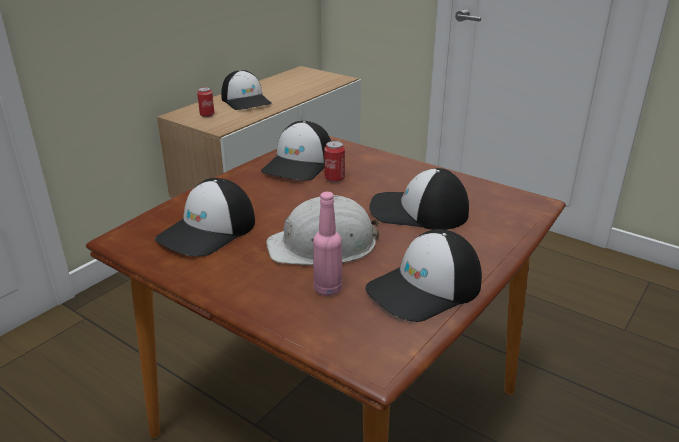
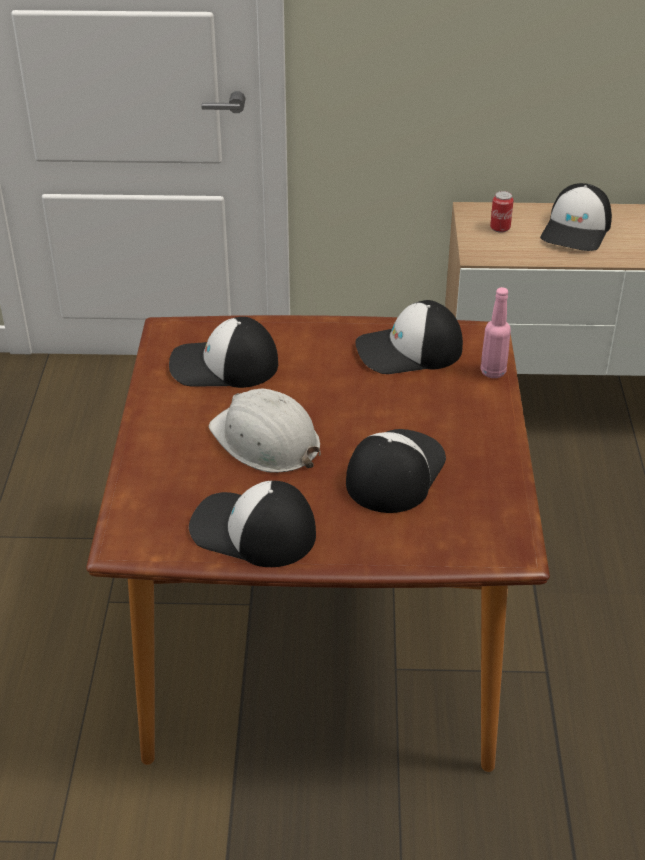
camera: 55 degrees right, 10 degrees up
pink bottle [313,192,342,296] -> pink bottle moved to [480,287,511,378]
can [324,141,345,182] -> none
cap [369,168,469,230] -> cap turned 45 degrees clockwise [346,429,446,513]

